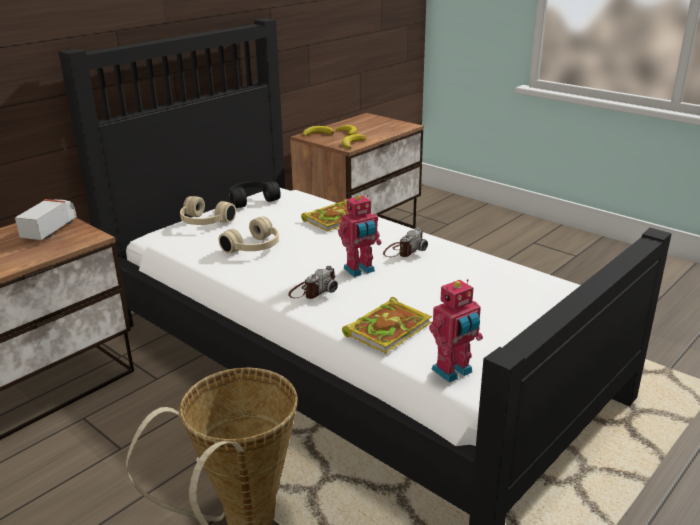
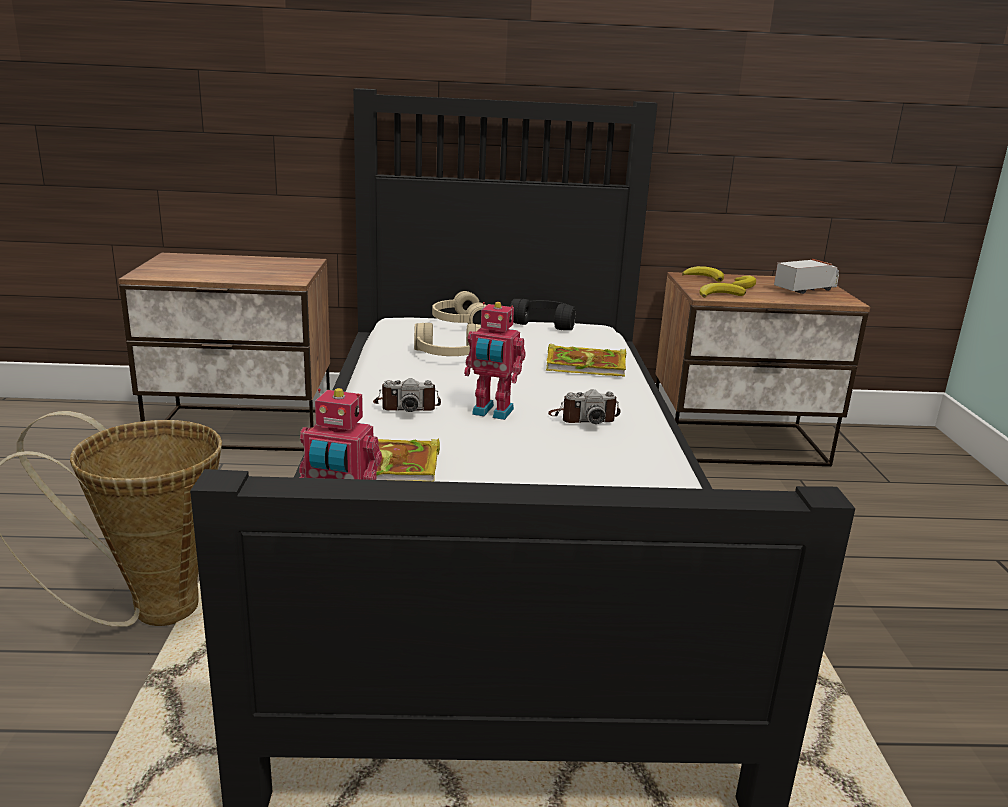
camera: 45 degrees right, 5 degrees down
toy truck [15,199,77,240] -> toy truck moved to [774,259,839,294]

